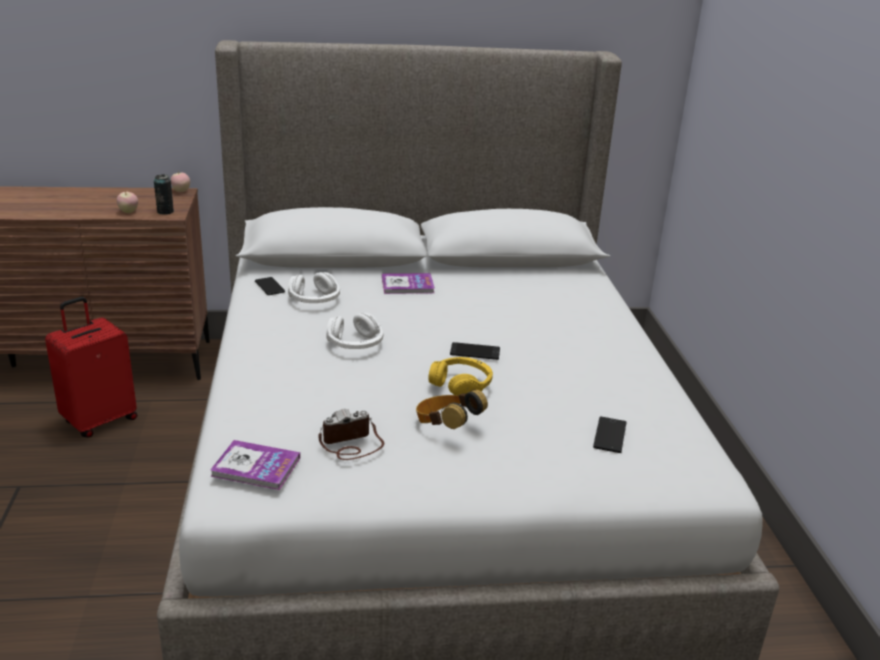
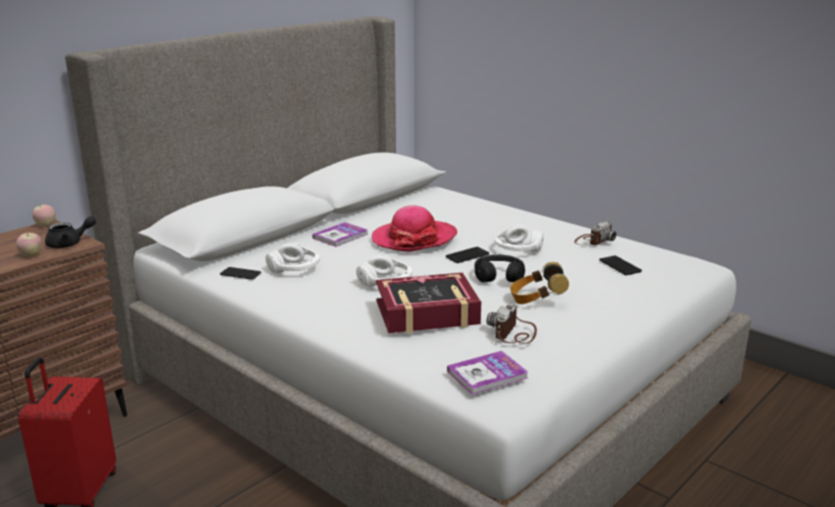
camera: 40 degrees left, 5 degrees down
can [154,174,174,215] -> black teapot [45,216,96,248]
yellow headphones [428,357,493,395] -> black headphones [474,254,525,282]
none -> hat [372,205,457,251]
none -> book [376,273,481,333]
none -> white headphones [494,224,544,252]
none -> camera [574,221,616,245]

